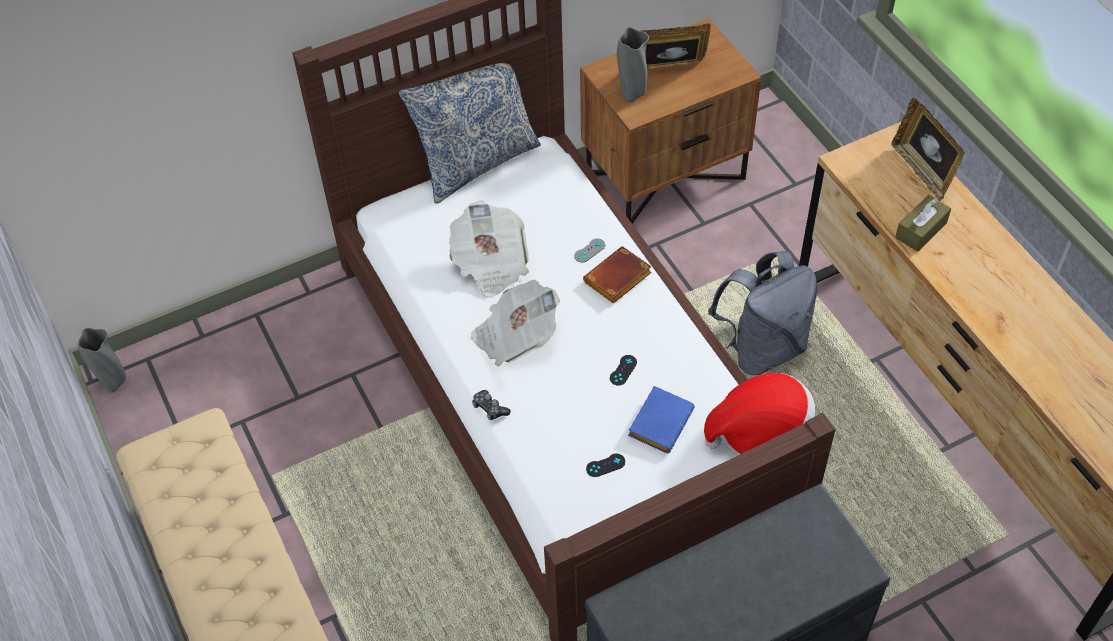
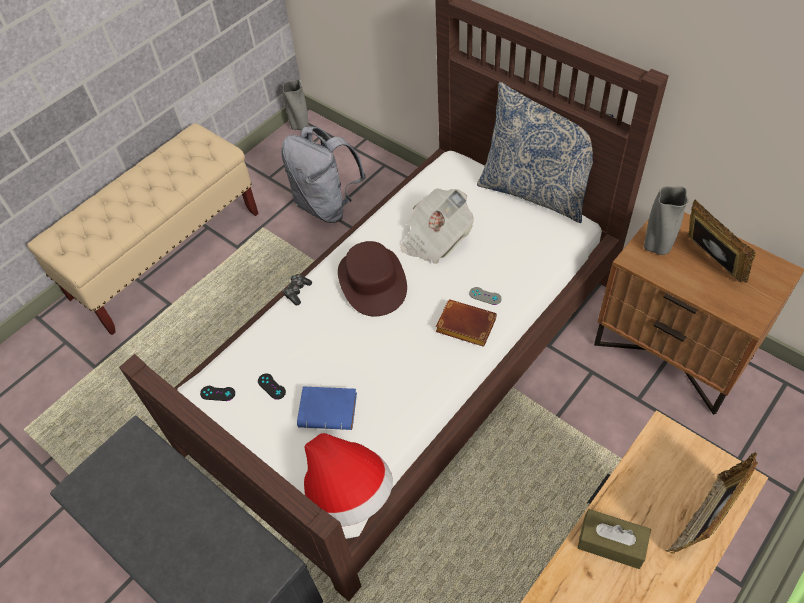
camera: 70 degrees right, 0 degrees up
newspaper [471,280,560,366] -> brown hat [338,241,407,317]
black game controller [610,355,637,386] -> black game controller moved to [200,386,235,401]
grey backpack [708,251,817,376] -> grey backpack moved to [281,127,366,223]

